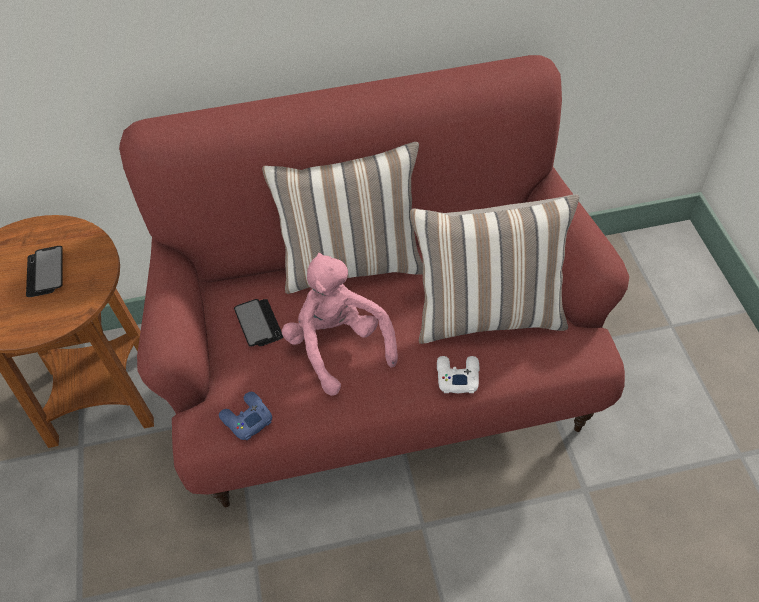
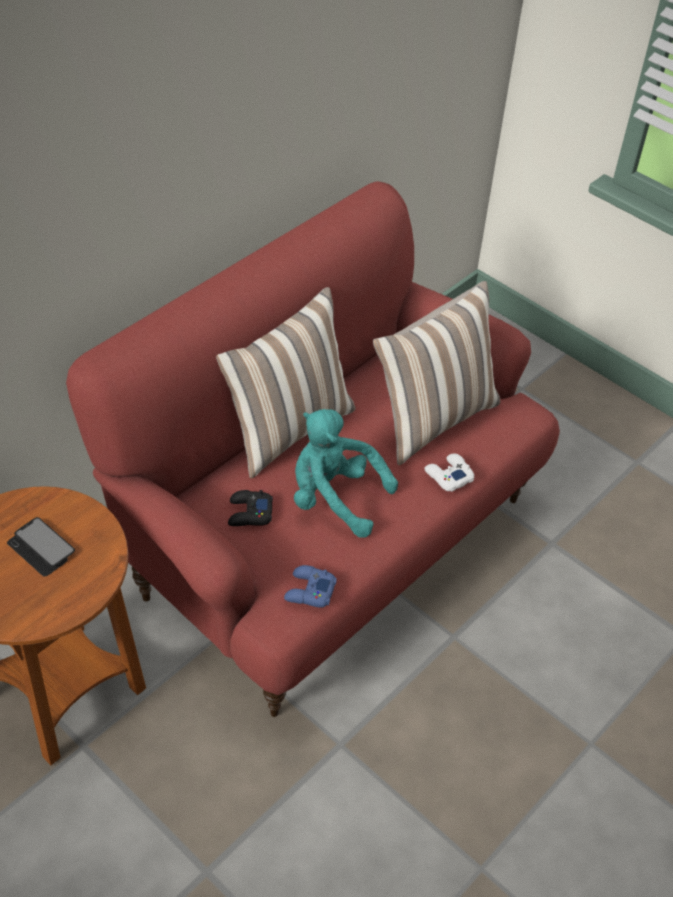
camera: 40 degrees left, 5 degrees down
phone [234,299,283,347] -> black game controller [228,490,273,526]
pink plush toy [282,253,398,396] -> turquoise plush toy [294,409,398,538]

